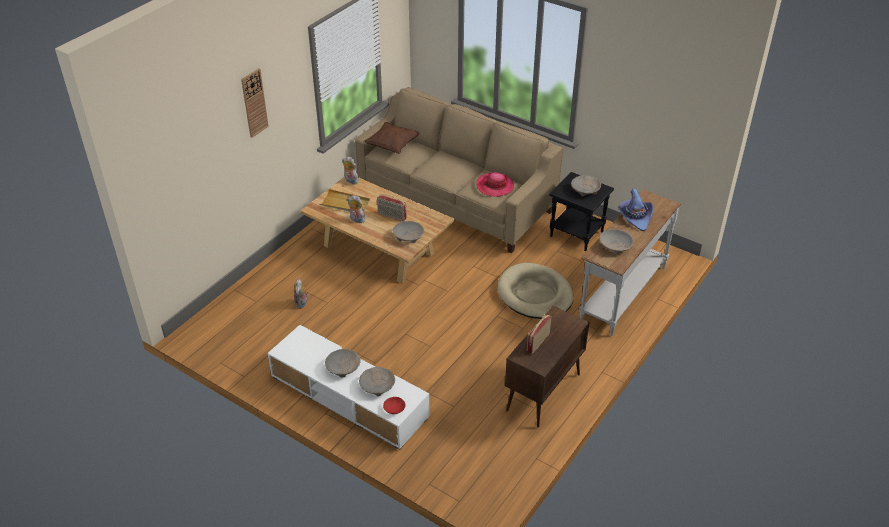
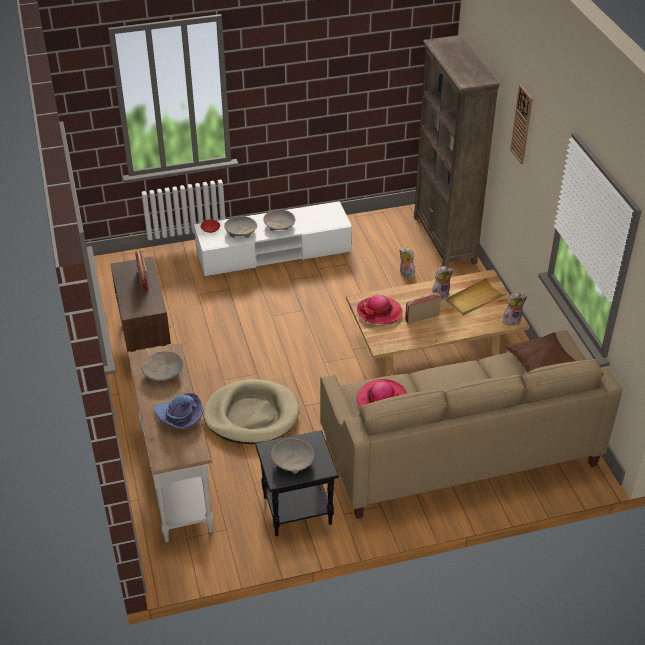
camera: 130 degrees right, 0 degrees up
beige bowl [393,221,424,243] -> hat [357,295,402,324]
none -> brown bookcase [414,35,500,268]

